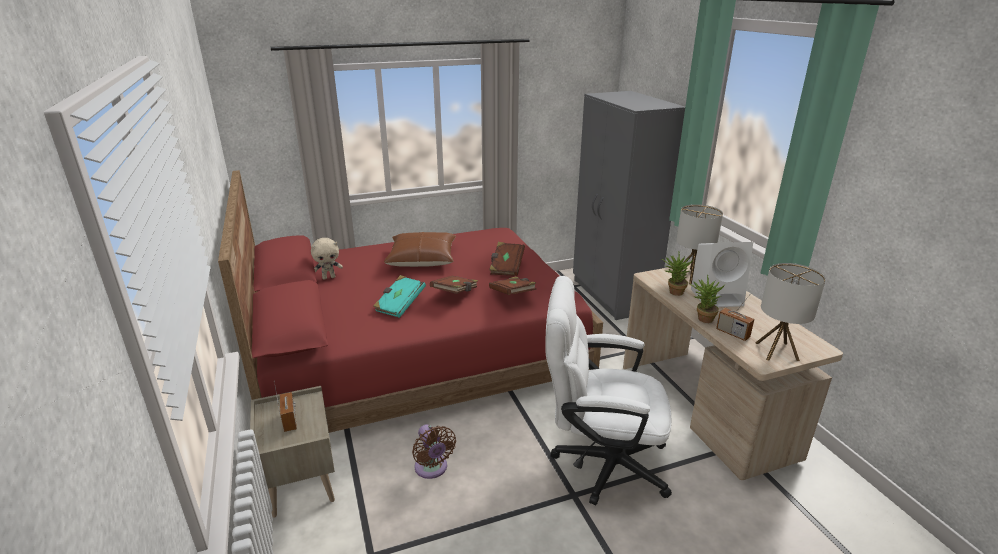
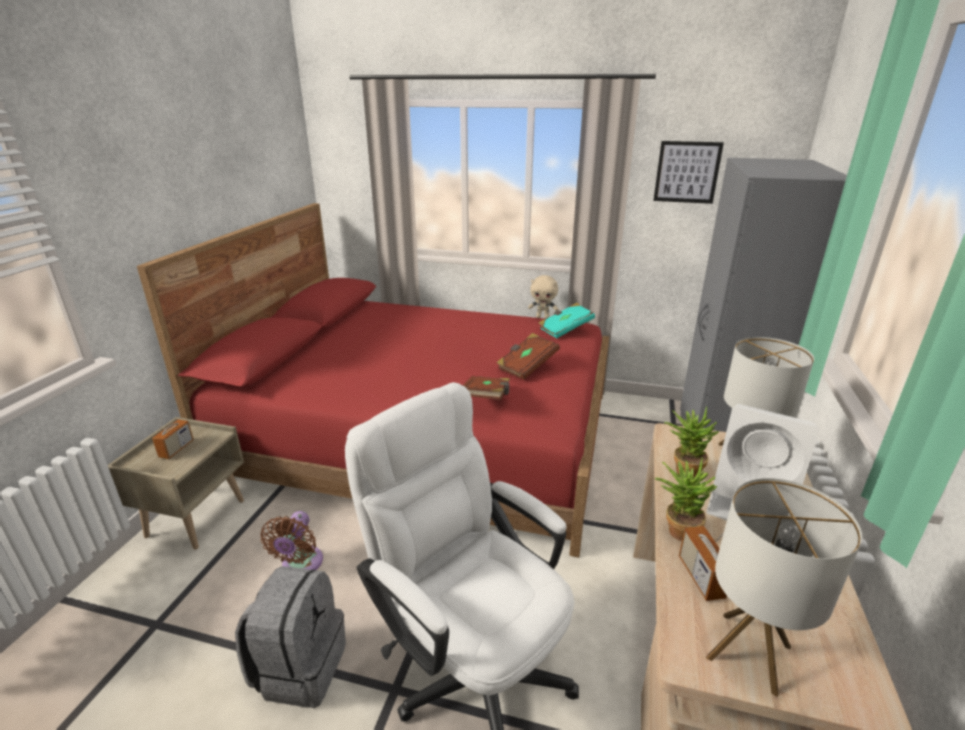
camera: 35 degrees right, 0 degrees up
beige plush toy [311,238,343,280] -> beige plush toy moved to [528,275,558,319]
turquoise book [373,275,426,318] -> turquoise book moved to [539,303,595,339]
brown pillow [384,232,456,267] -> none
brown book [430,276,478,294] -> none
none -> grey backpack [235,566,346,708]
none -> picture [653,141,724,204]

